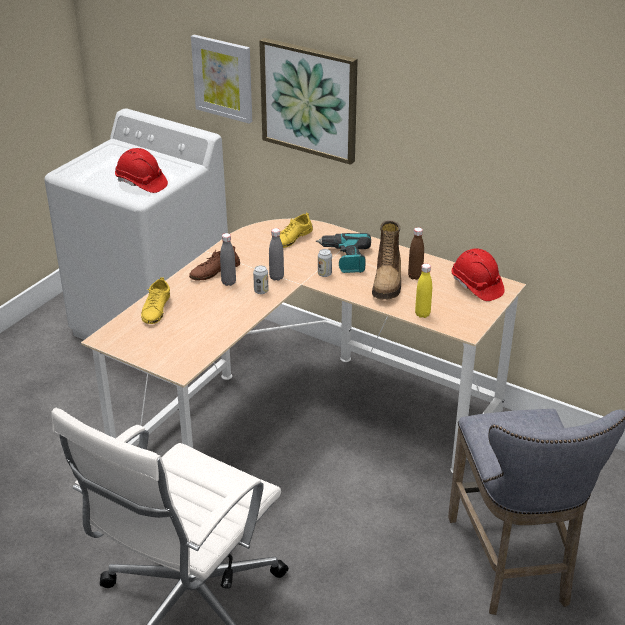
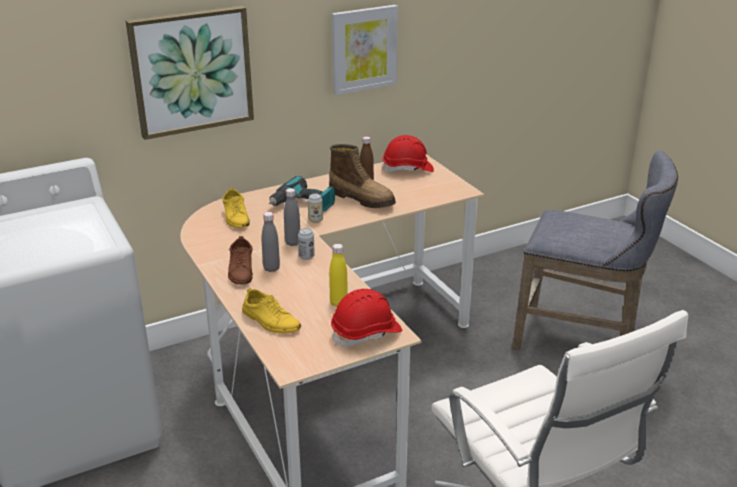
camera: 60 degrees left, 5 degrees down
red hard hat [115,148,168,193] -> red hard hat moved to [331,289,402,347]
picture [191,35,252,124] -> picture moved to [332,5,398,95]
yellow bottle [415,264,432,318] -> yellow bottle moved to [329,244,348,307]

